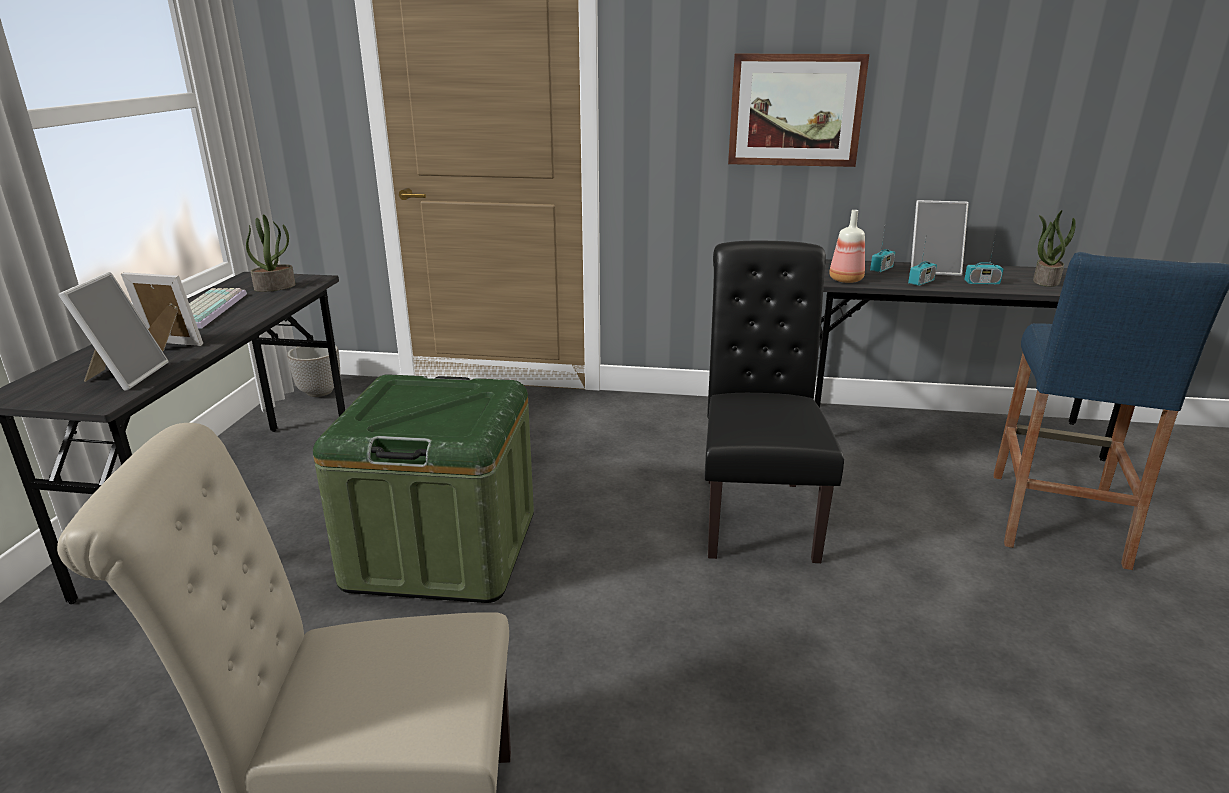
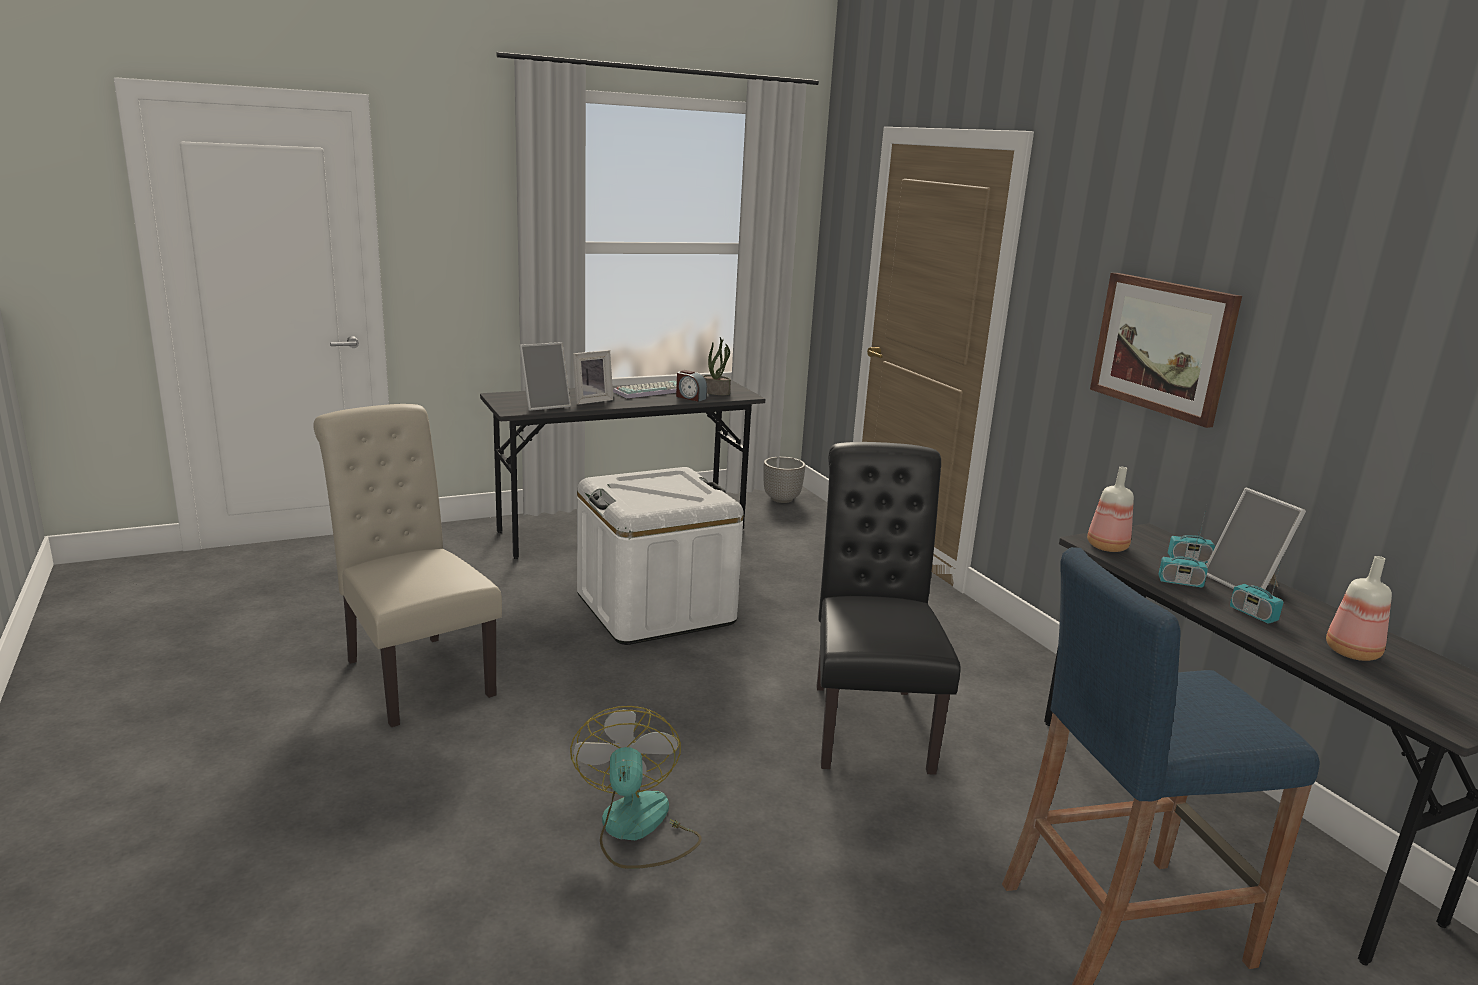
camera: 55 degrees right, 5 degrees down
picture frame [121,272,203,351] -> picture frame turned 75 degrees clockwise [573,350,613,405]
green storage box [313,374,534,603] -> white storage box [577,467,744,645]
black chair [704,241,844,563] -> black chair turned 60 degrees counterclockwise [816,442,961,775]
potted plant [1033,210,1076,287] -> bottle [1326,556,1392,661]
none -> fan [570,706,702,869]
none -> alarm clock [676,370,707,402]

